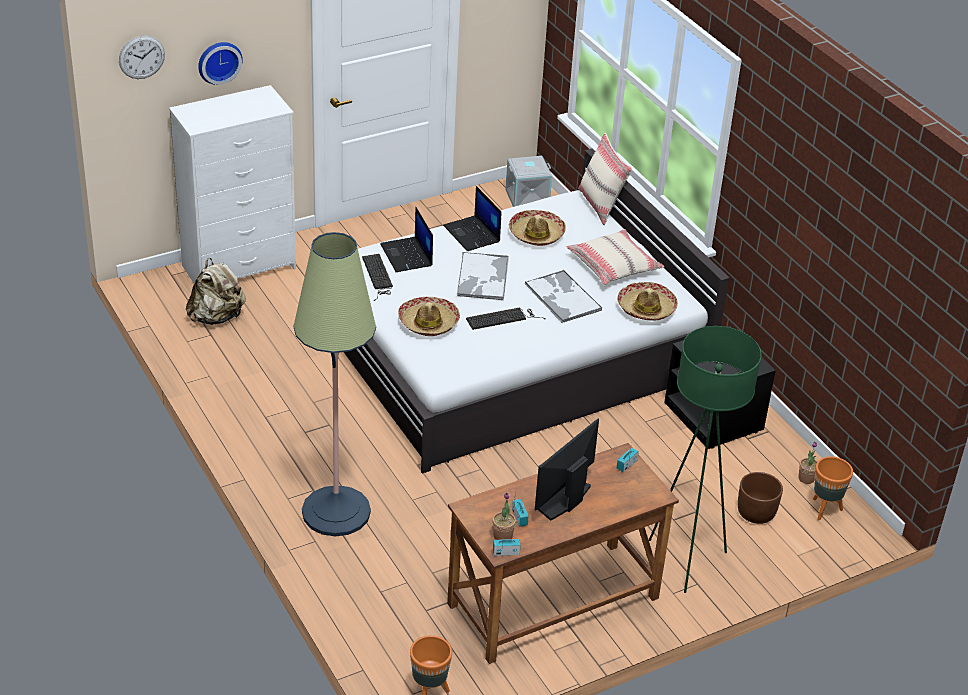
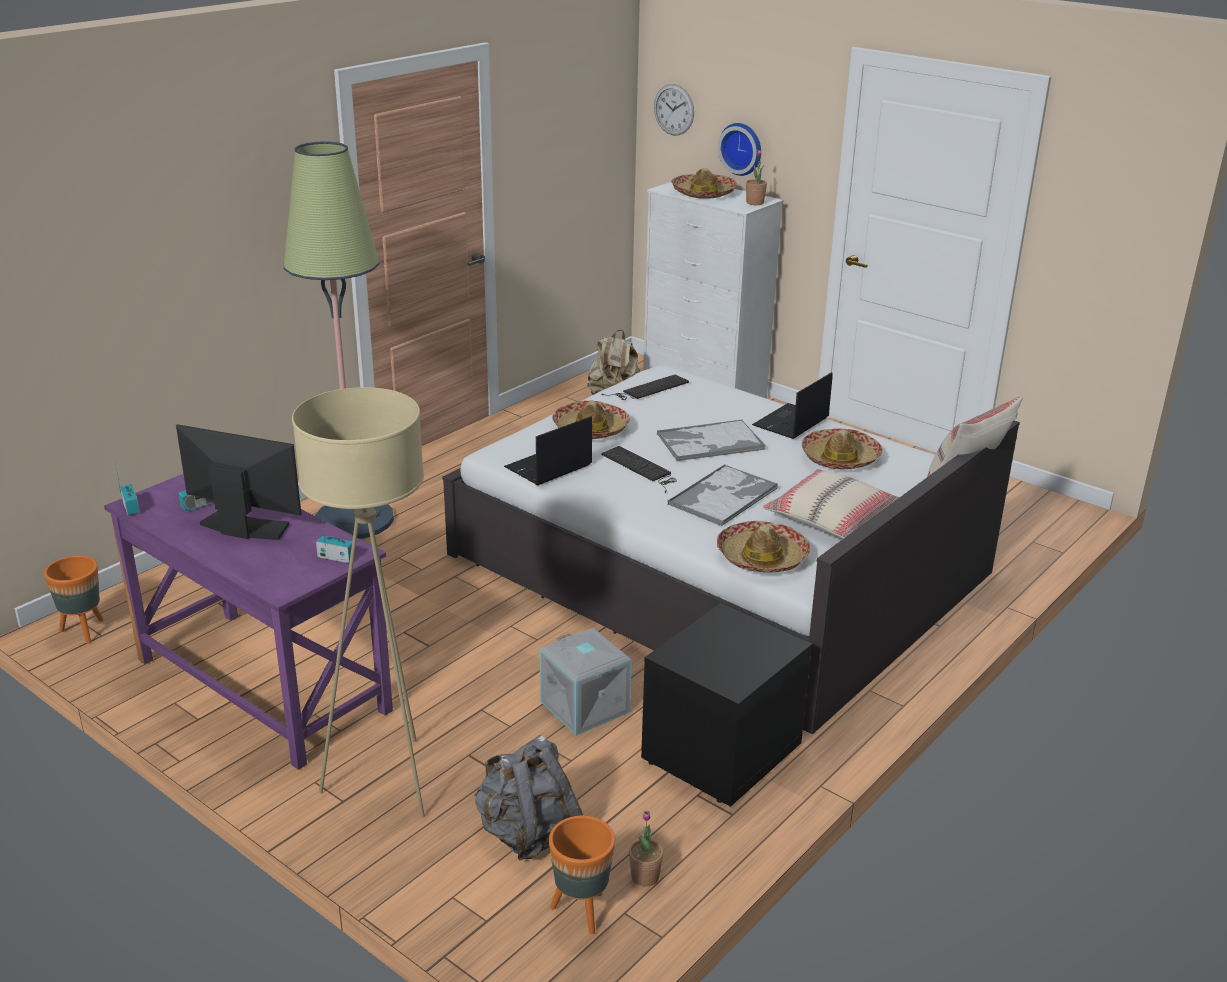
camera: 70 degrees right, 10 degrees down
laptop [380,207,433,272] -> laptop moved to [504,416,592,485]
brown desk [447,443,679,664] -> purple desk [104,474,393,770]
potted plant [492,492,516,540] -> potted plant moved to [746,150,767,205]
grey storage box [505,156,552,207] -> grey storage box moved to [540,628,632,736]
green floor lamp [649,326,762,593] -> beige floor lamp [292,387,425,818]
brown planter [738,472,783,524] -> grey backpack [474,735,583,860]
none -> hat [671,168,737,199]

